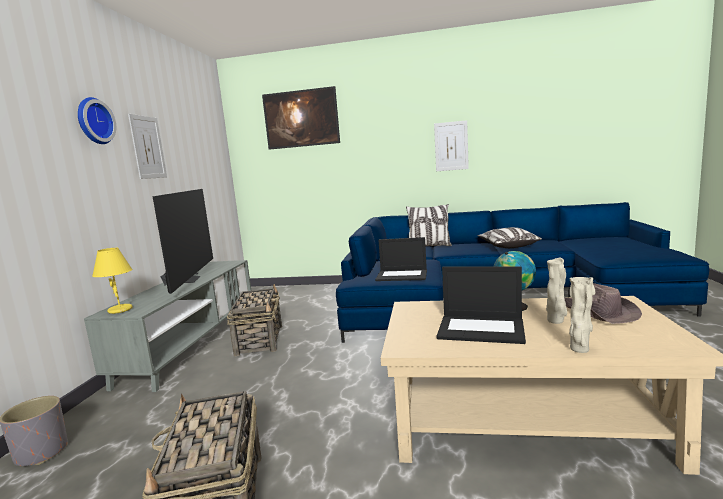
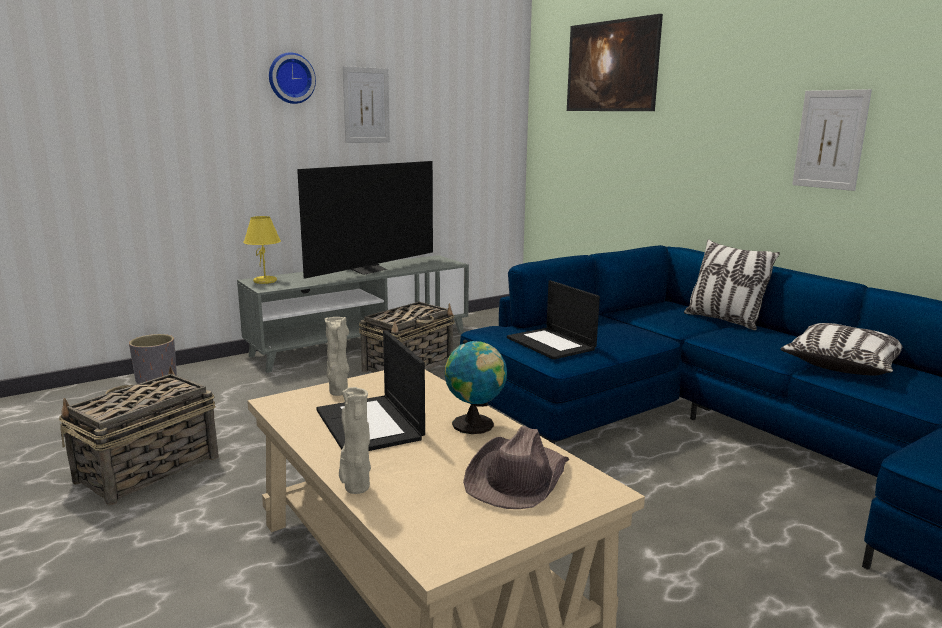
camera: 45 degrees right, 5 degrees up
beige vase [546,258,567,324] -> beige vase moved to [324,317,349,396]

